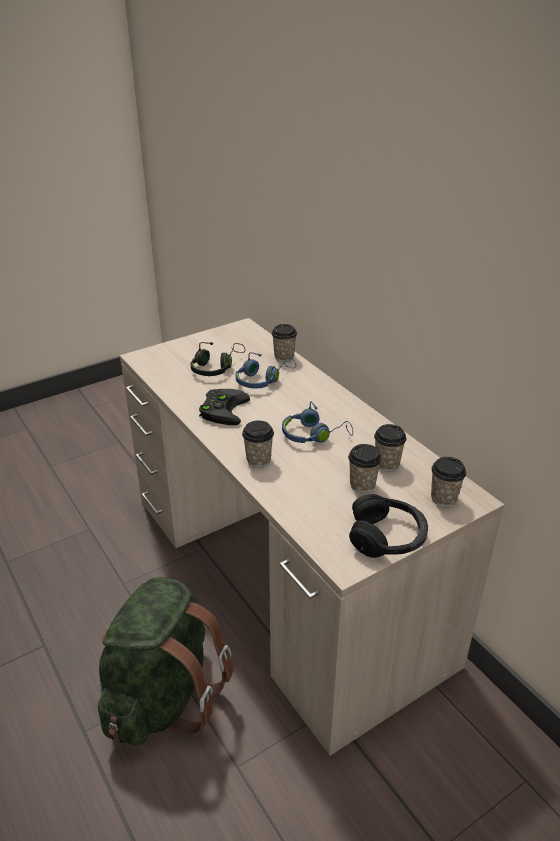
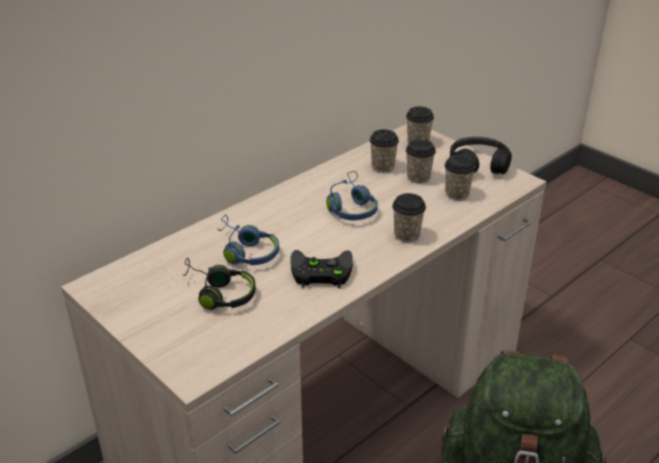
camera: 100 degrees left, 0 degrees up
cup [272,324,297,362] -> cup moved to [444,154,476,200]

